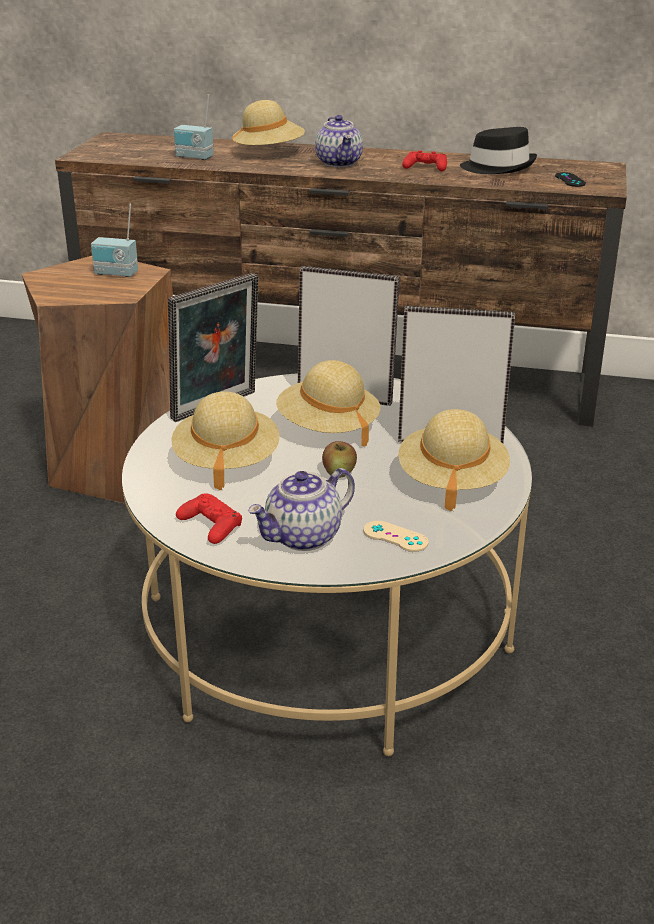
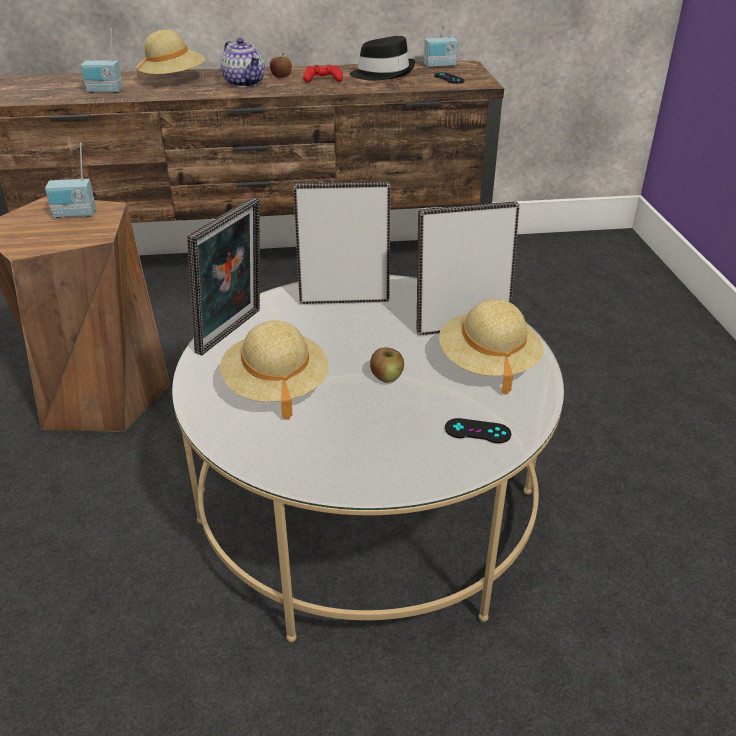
camera: 20 degrees left, 5 degrees up
red game controller [176,493,242,544] -> none
teapot [248,468,355,551] -> none
beige hat [276,360,381,446] -> none
beige game controller [363,521,429,552] -> black game controller [445,418,511,443]
none -> apple [270,53,292,78]
none -> radio [424,7,458,68]

